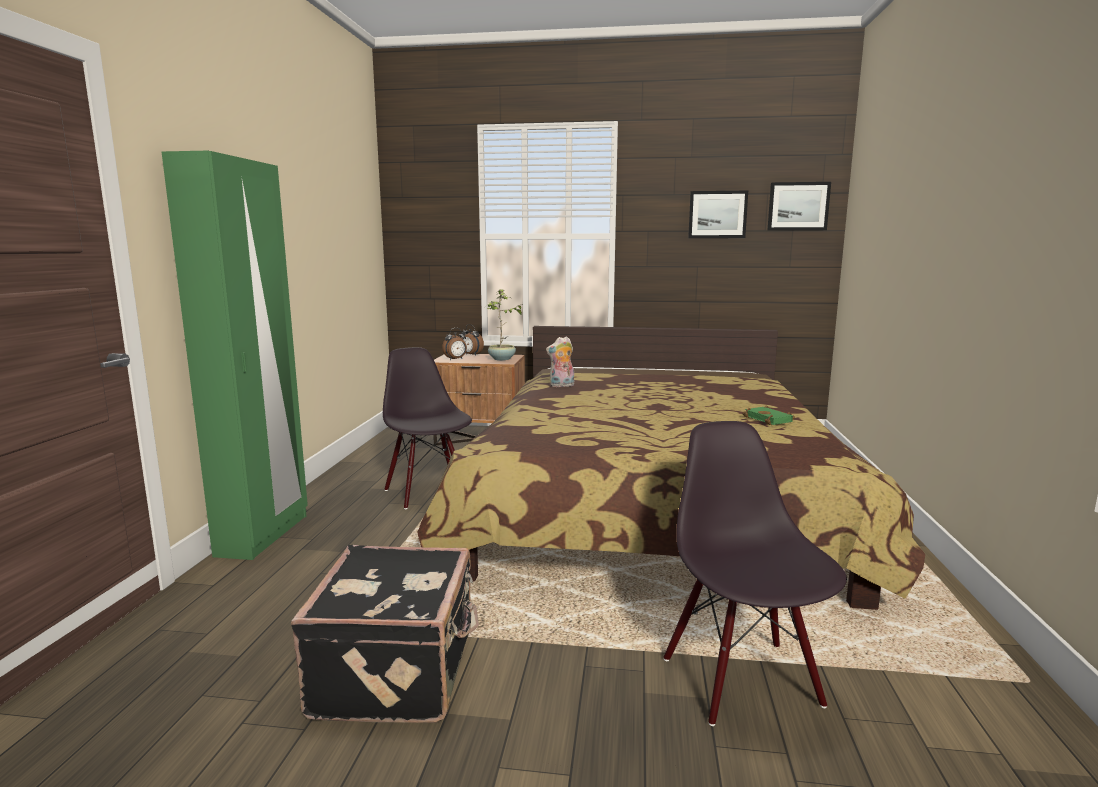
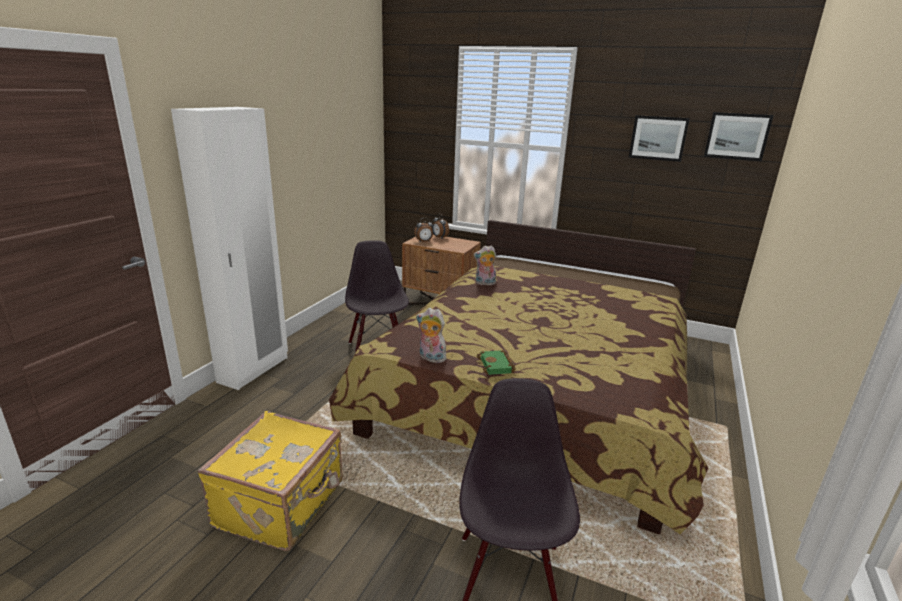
camera: 15 degrees right, 10 degrees up
green wardrobe [161,151,308,560] -> white wardrobe [171,107,288,390]
black suitcase [291,545,479,723] -> yellow suitcase [198,411,343,551]
potted plant [485,289,525,360] -> none
green book [743,405,795,425] -> green book moved to [477,350,516,375]
none -> plush toy [416,308,449,363]

